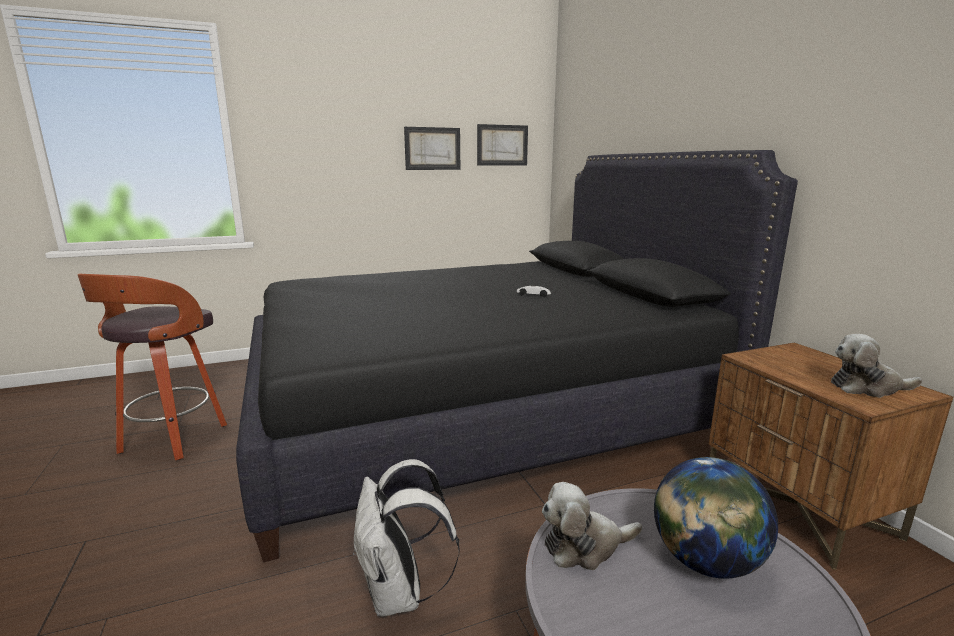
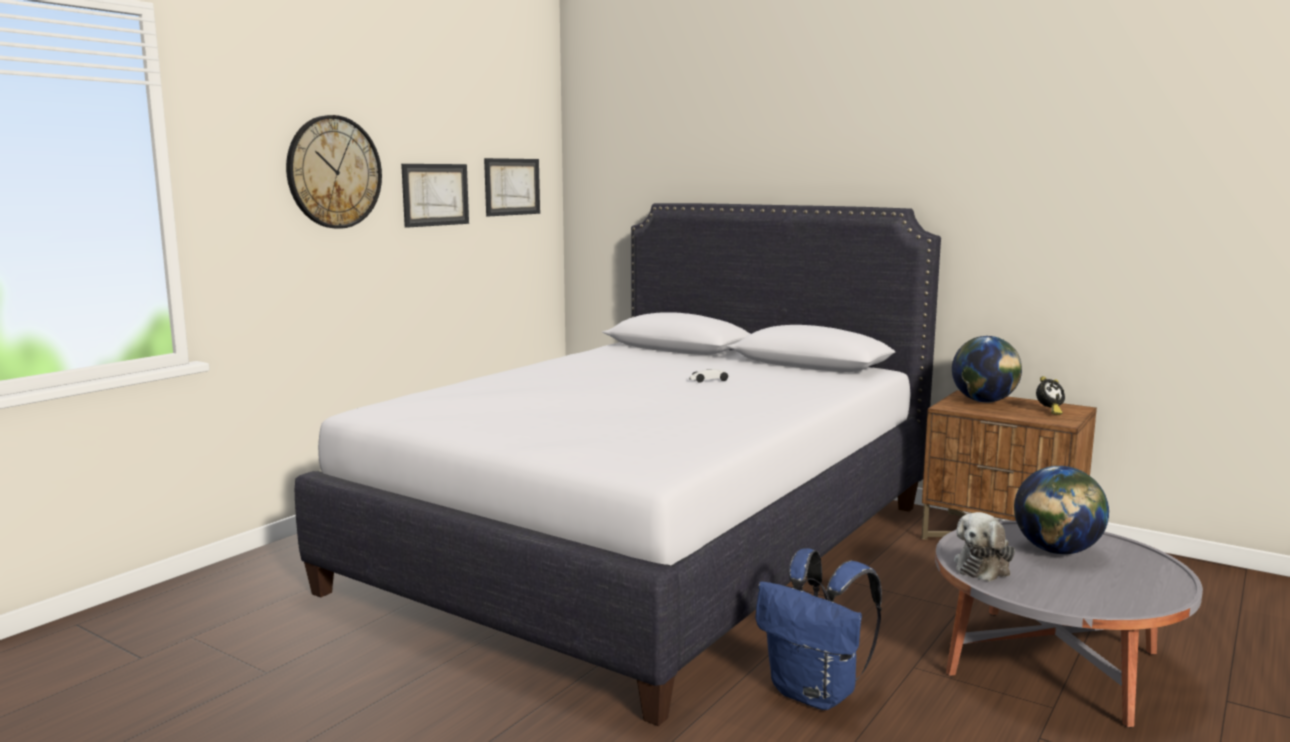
camera: 35 degrees left, 5 degrees down
stool [78,273,227,460] -> none
black bed [236,150,798,562] -> white bed [295,203,941,726]
white backpack [353,459,460,617] -> blue backpack [755,548,882,710]
plush toy [831,334,922,398] -> alarm clock [1036,376,1065,415]
none -> wall clock [286,115,382,229]
none -> globe [952,336,1022,403]

